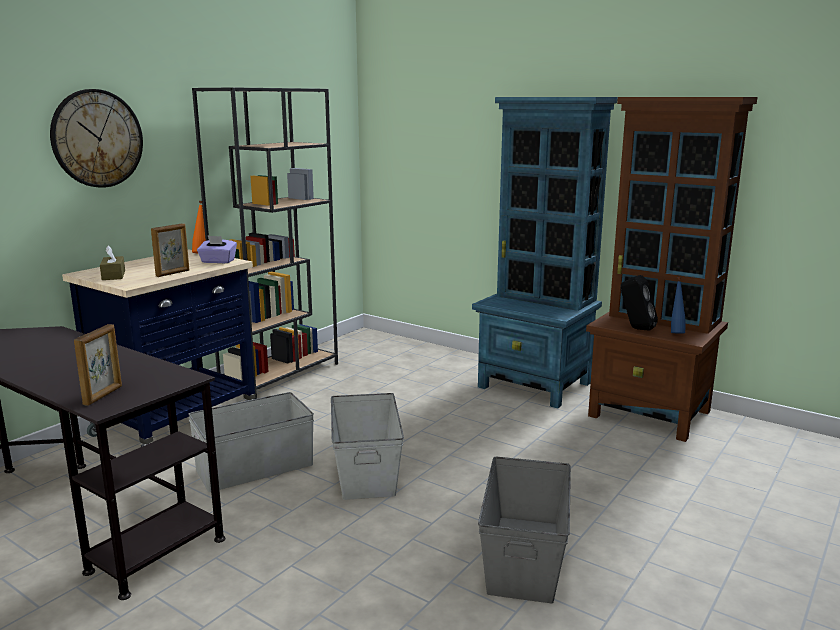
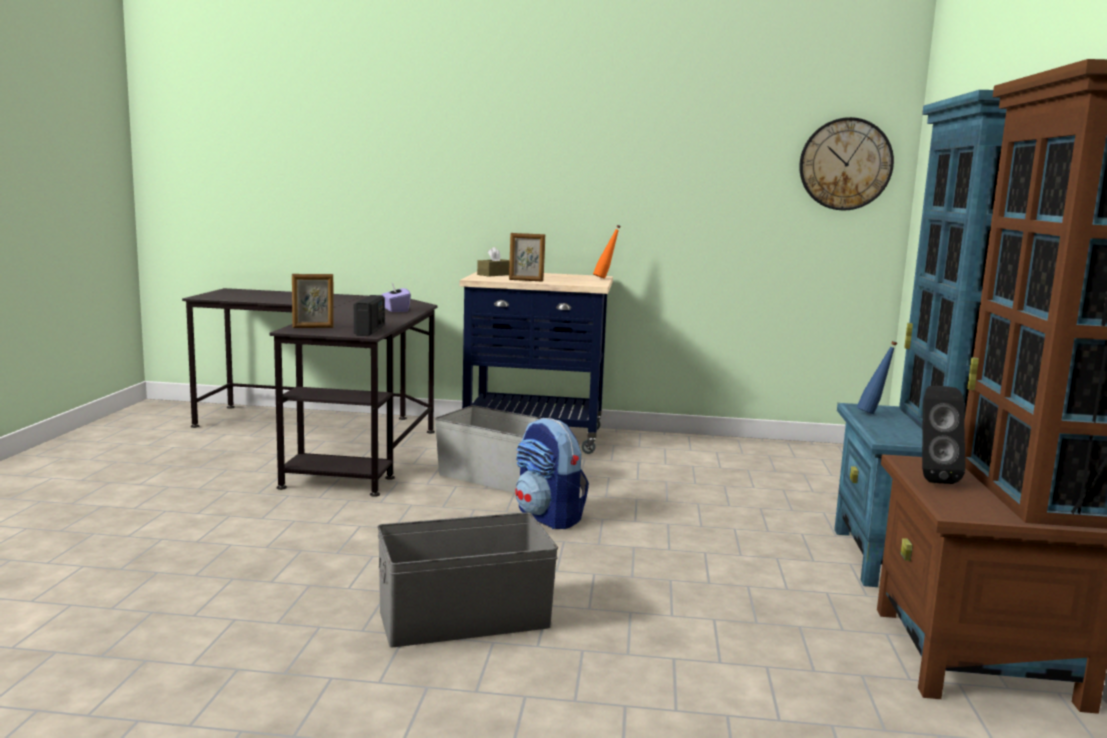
camera: 60 degrees right, 5 degrees down
wall clock [50,89,143,188] -> wall clock moved to [799,117,894,210]
bookcase [192,88,338,399] -> none
purple tissue box [197,235,237,263] -> purple tissue box moved to [382,282,411,312]
grey storage box [331,393,404,500] -> backpack [515,418,589,529]
blue bottle [671,277,686,334] -> blue bottle moved to [856,341,897,414]
none -> radio [354,295,385,336]

